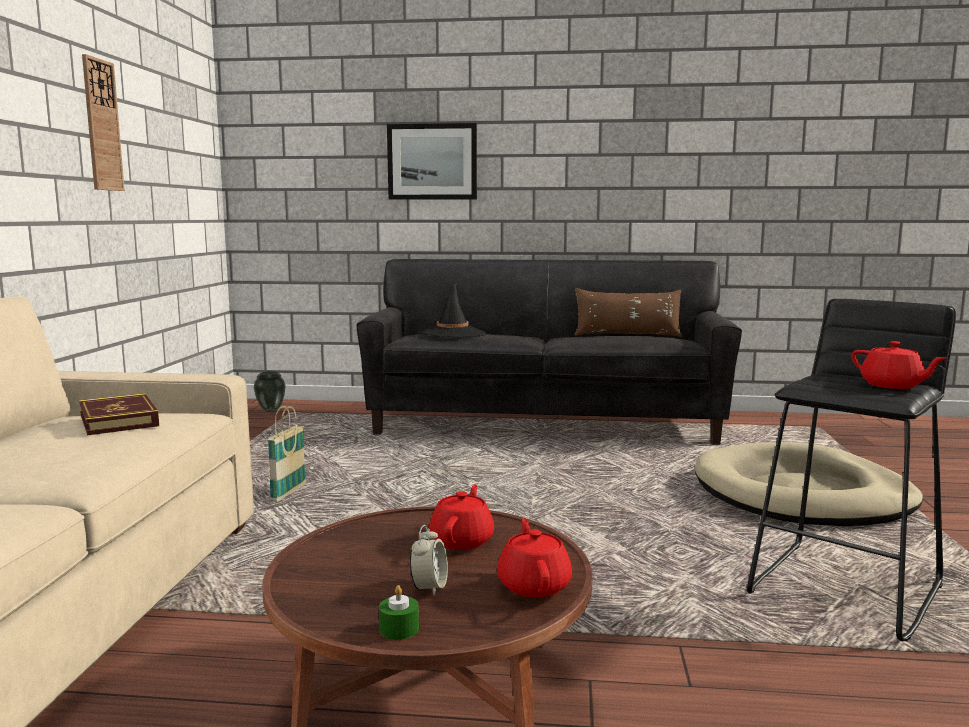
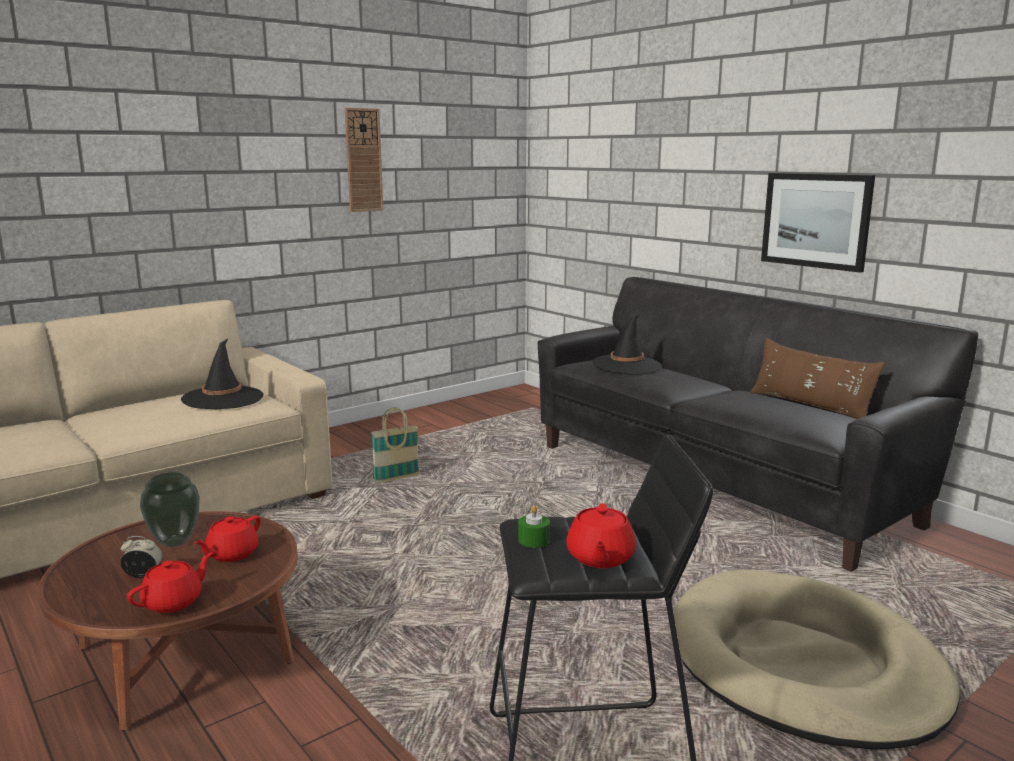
camera: 45 degrees right, 5 degrees up
book [79,393,159,435] -> black hat [181,338,264,409]
vase [254,371,286,412] -> vase moved to [140,472,200,547]
green candle [379,585,419,640] -> green candle moved to [518,505,550,548]
picture [387,123,477,200] -> picture moved to [761,173,875,273]
alarm clock [410,525,448,596] -> alarm clock turned 150 degrees counterclockwise [121,536,162,578]
red teapot [429,485,494,550] -> red teapot turned 150 degrees clockwise [194,516,261,562]

